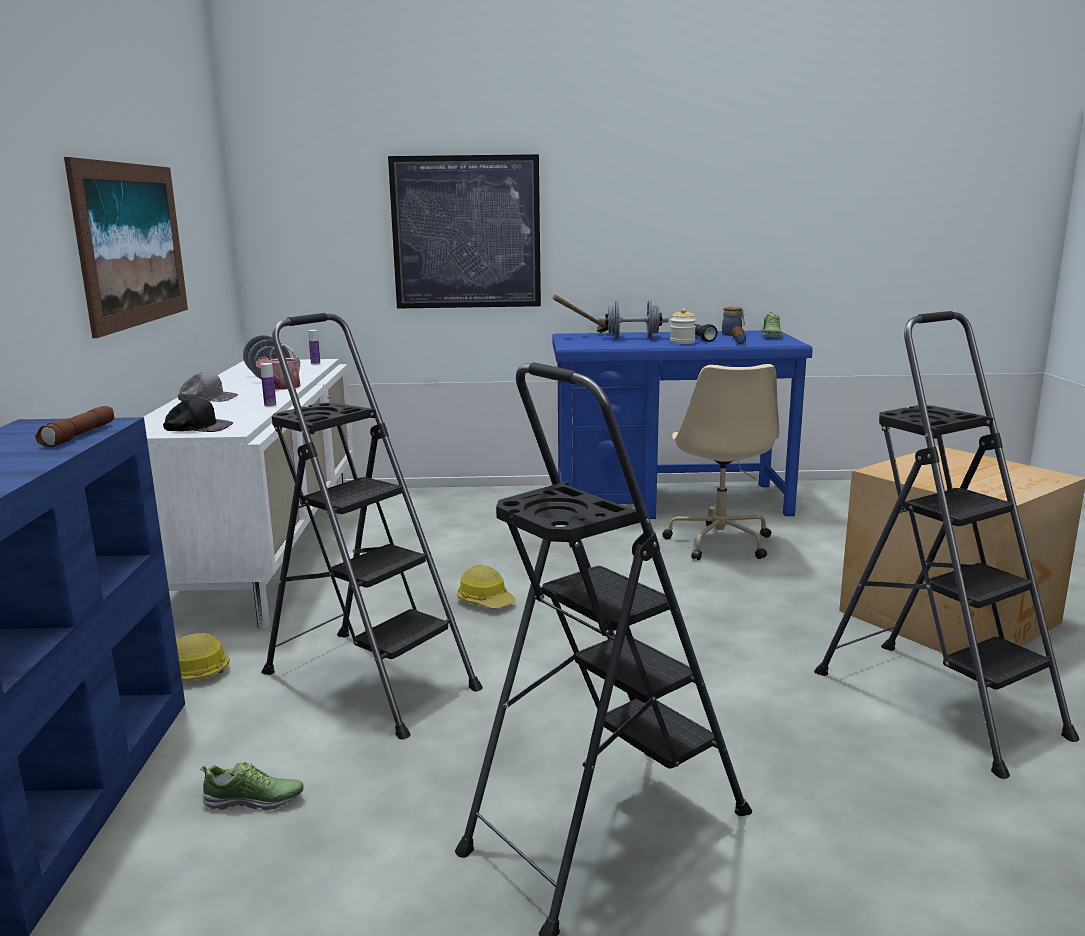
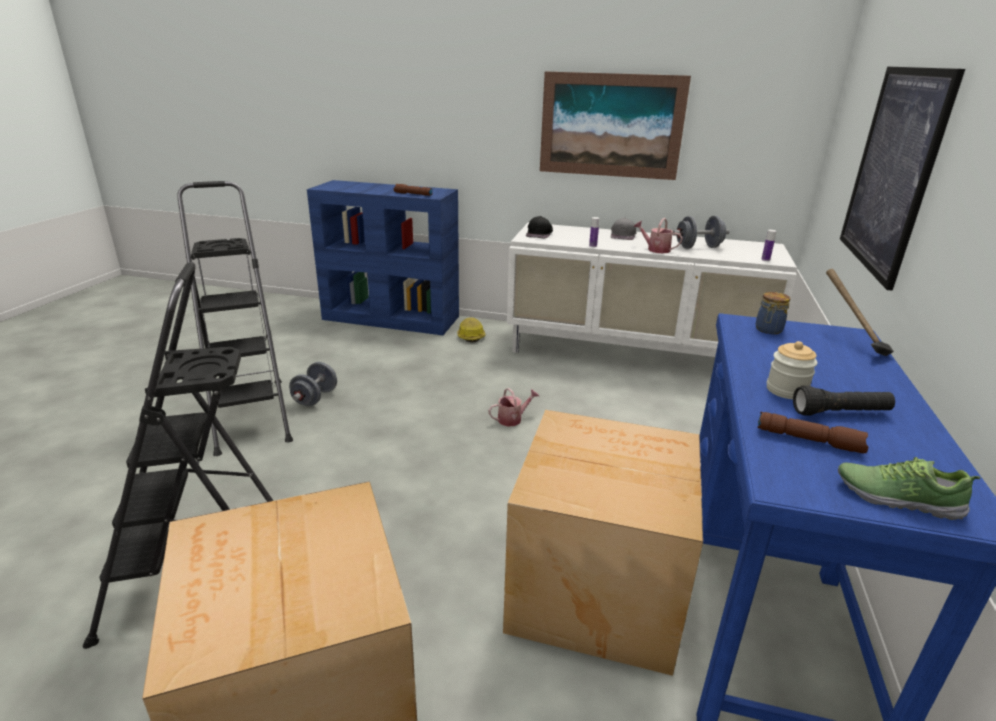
camera: 105 degrees right, 10 degrees up
shoe [200,762,304,810] -> none
step ladder [261,313,483,739] -> none
hard hat [457,565,516,609] -> watering can [488,388,539,427]
grey dumbbell [599,301,669,339] -> grey dumbbell moved to [289,362,337,406]
beige office chair [662,364,780,560] -> cardboard box [503,410,703,676]
jar [722,307,745,336] -> jar moved to [756,292,790,334]

